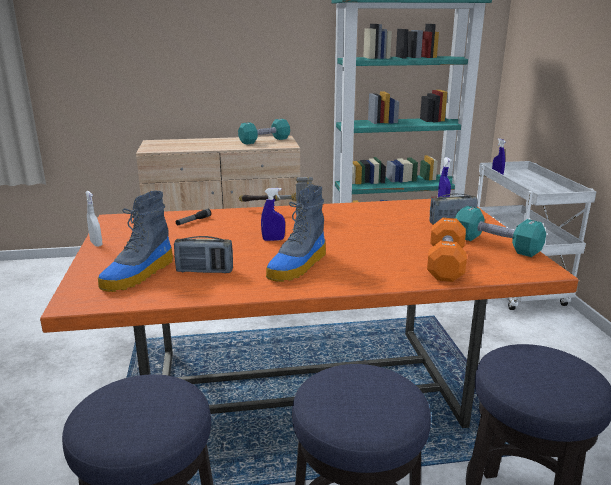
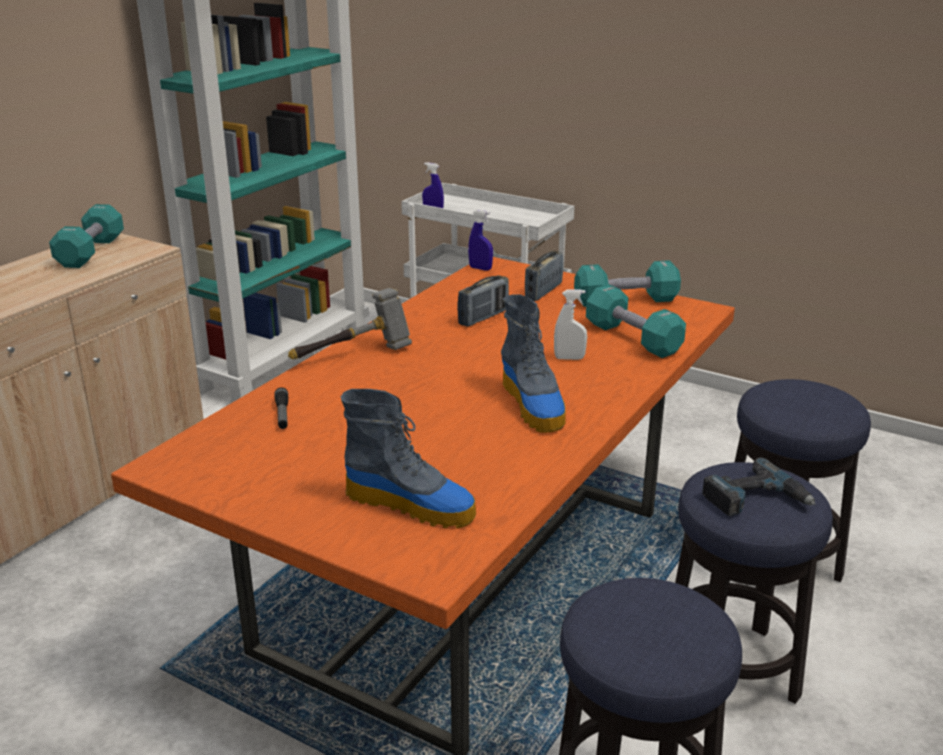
camera: 50 degrees left, 5 degrees up
white spray bottle [85,191,102,247] -> white spray bottle moved to [554,290,587,360]
boot [98,191,173,292] -> boot turned 45 degrees counterclockwise [341,389,476,528]
radio [174,236,233,273] -> radio moved to [457,275,509,327]
blue spray bottle [261,188,285,241] -> none
orange dumbbell [427,218,467,282] -> turquoise dumbbell [586,284,686,358]
none -> power drill [702,458,815,516]

